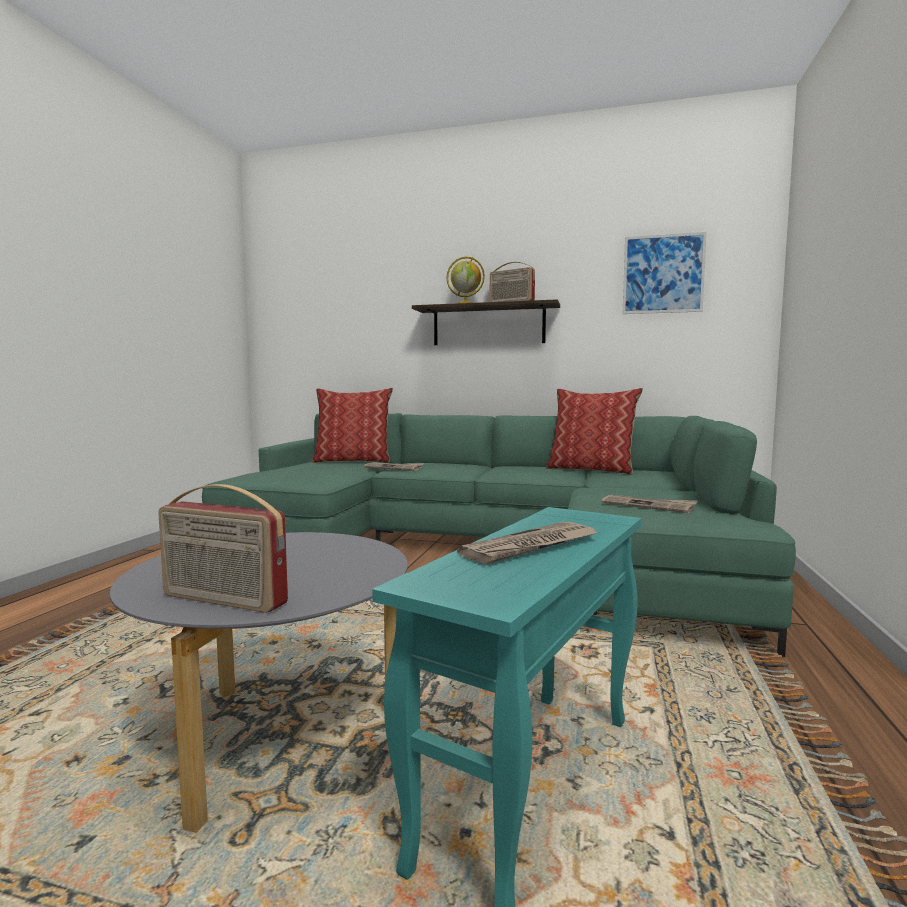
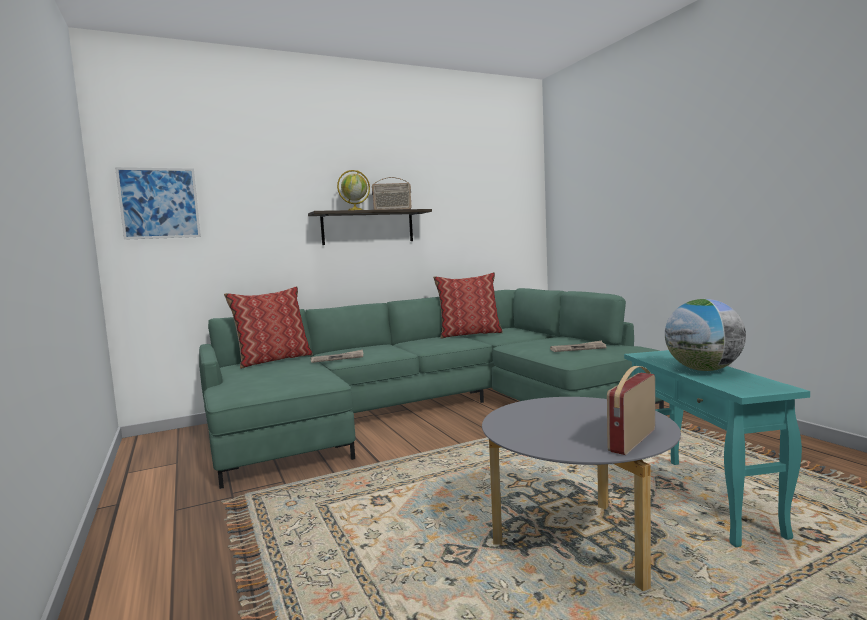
camera: 40 degrees left, 0 degrees up
radio [158,484,288,613] -> radio turned 150 degrees clockwise [607,366,655,455]
newspaper [457,522,600,564] -> globe [665,299,746,371]
picture [623,232,707,314] -> picture moved to [115,167,201,240]

